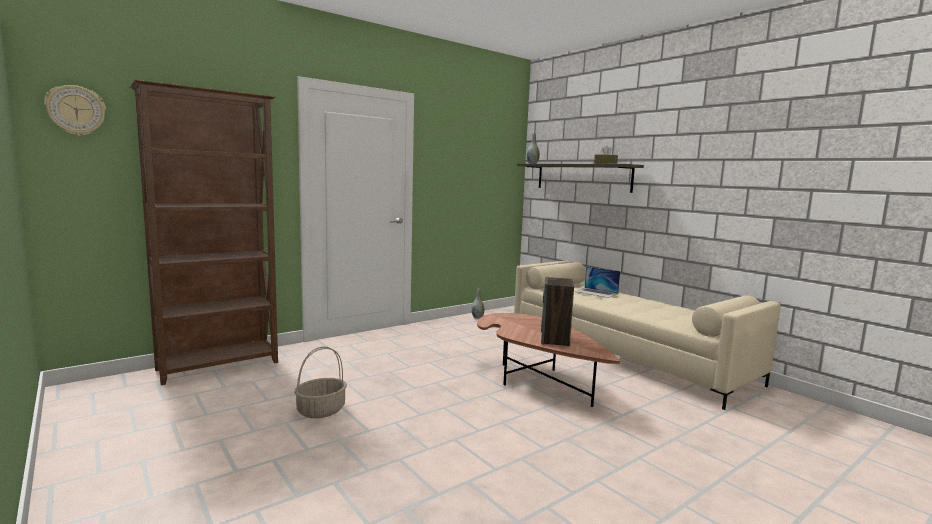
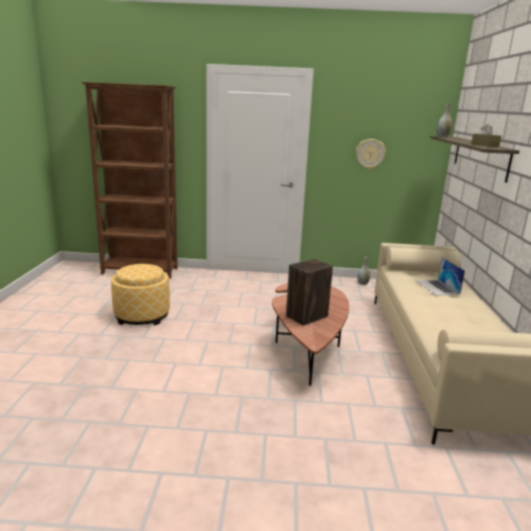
camera: 40 degrees right, 10 degrees up
wall clock [44,85,106,136] -> wall clock moved to [356,139,386,169]
basket [294,347,347,418] -> ottoman [111,264,170,325]

